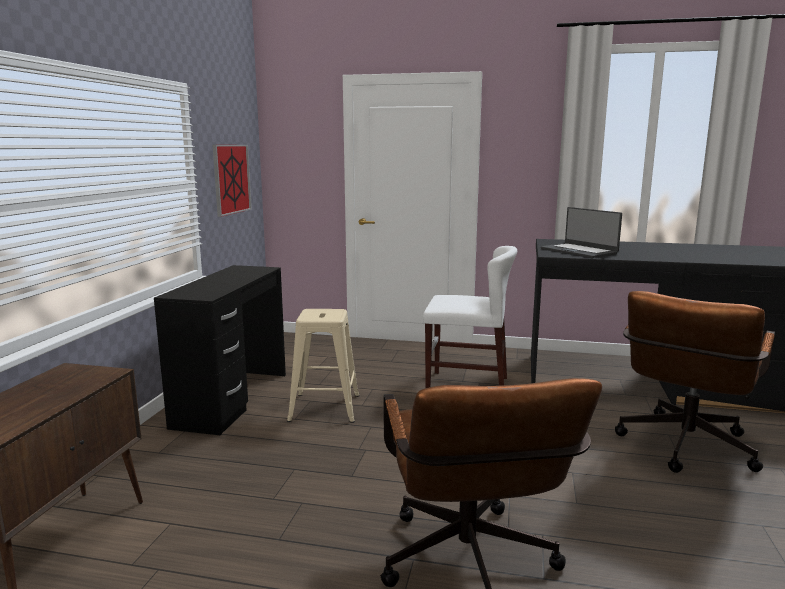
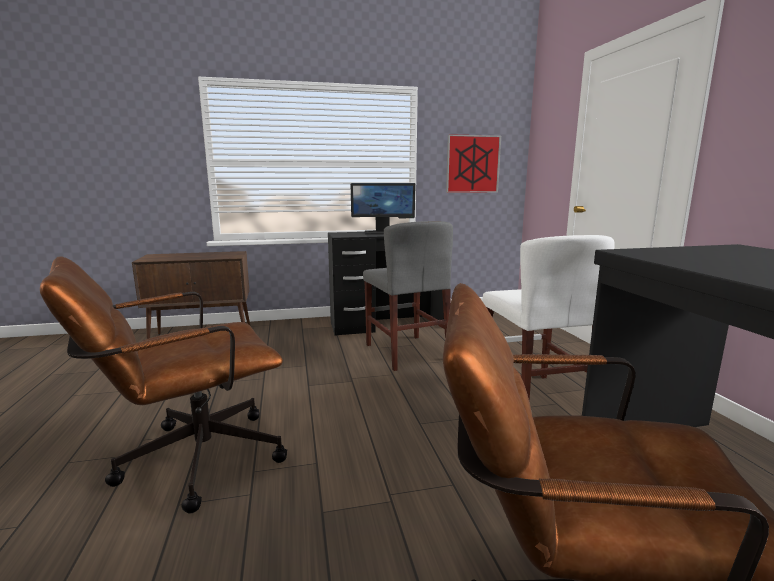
camera: 65 degrees right, 0 degrees up
beige stool [287,309,360,423] -> grey chair [363,221,453,371]
laptop [541,207,622,258] -> none
none -> monitor [351,183,416,235]

